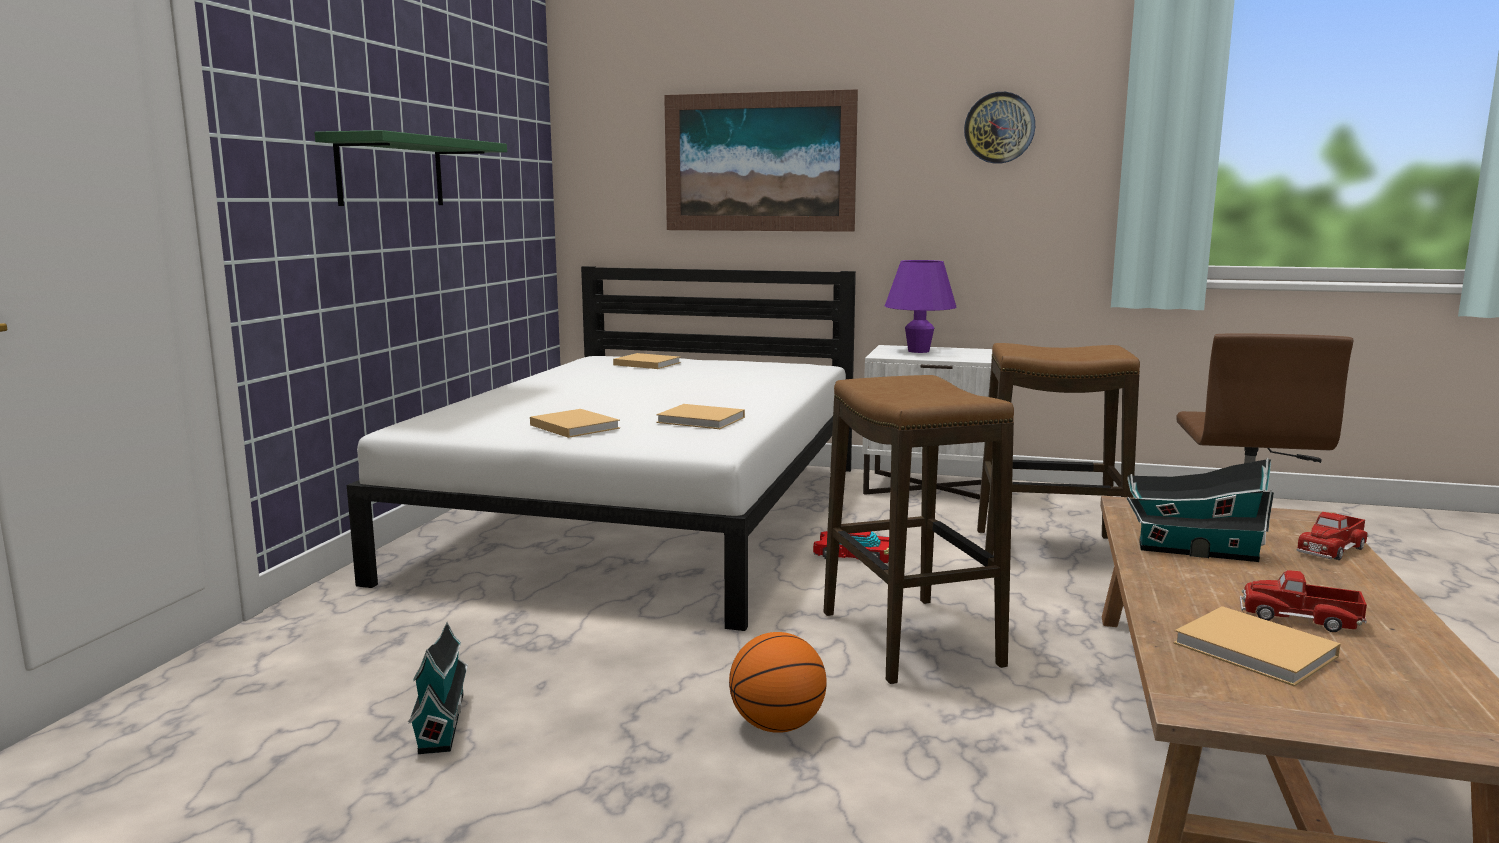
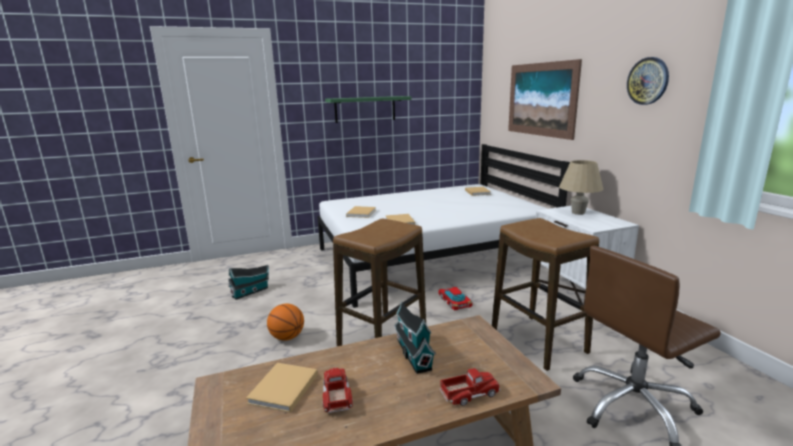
camera: 55 degrees right, 5 degrees up
purple table lamp [885,260,956,353] -> beige table lamp [559,160,604,215]
toy truck [1297,512,1368,560] -> toy truck turned 150 degrees clockwise [440,368,501,406]

